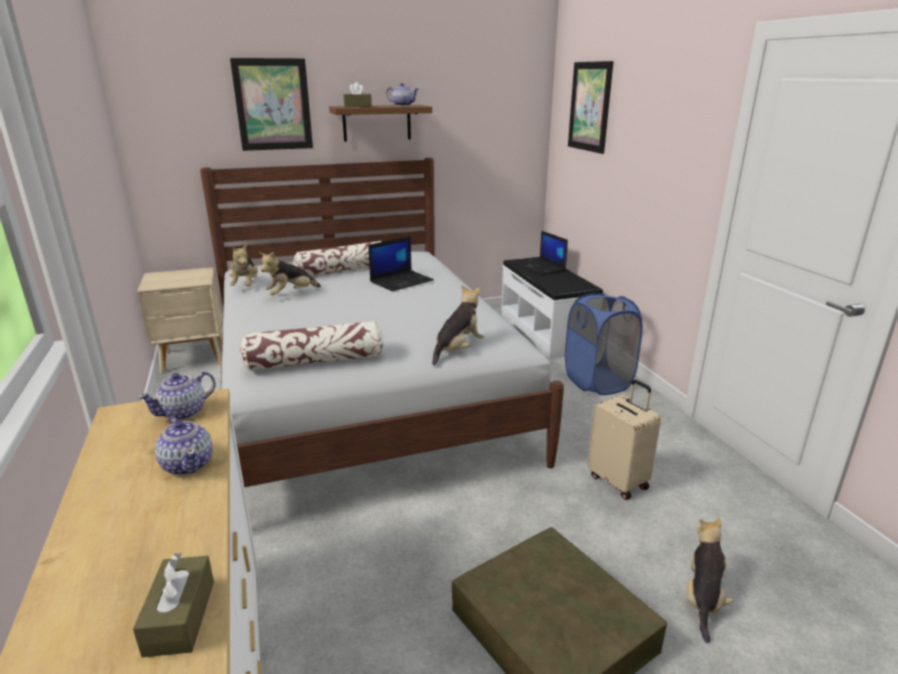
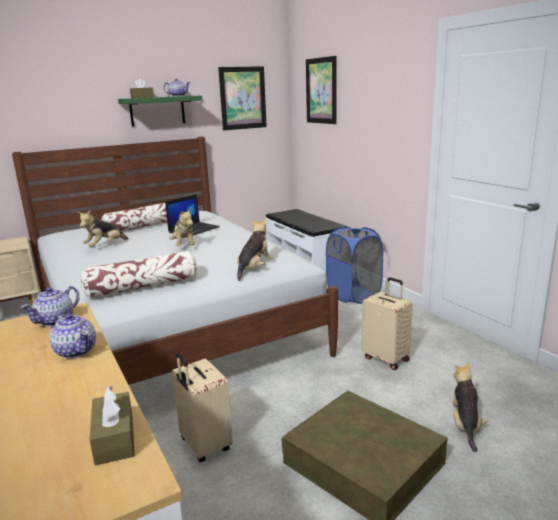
camera: 10 degrees left, 5 degrees down
picture [230,58,313,151] -> picture moved to [218,66,267,130]
plush toy [230,244,258,286] -> plush toy moved to [169,208,195,246]
brown shelf [329,105,432,142] -> green shelf [118,96,202,127]
laptop [516,231,568,275] -> none
none -> beige suitcase [172,353,233,462]

